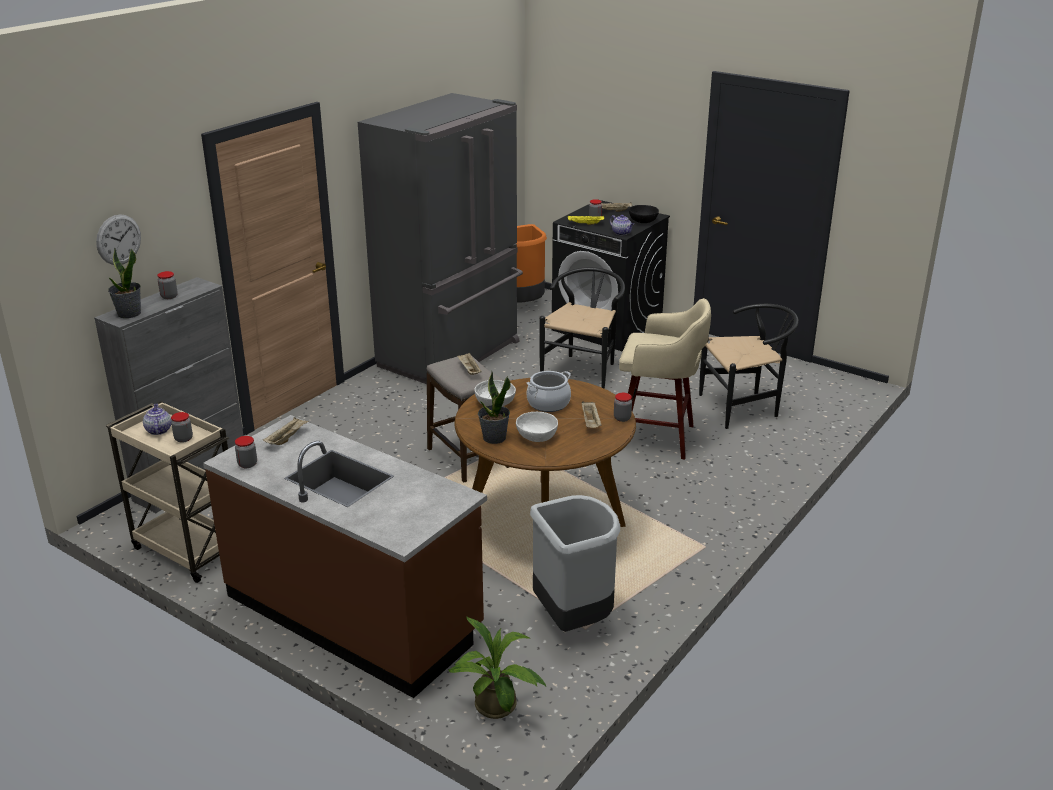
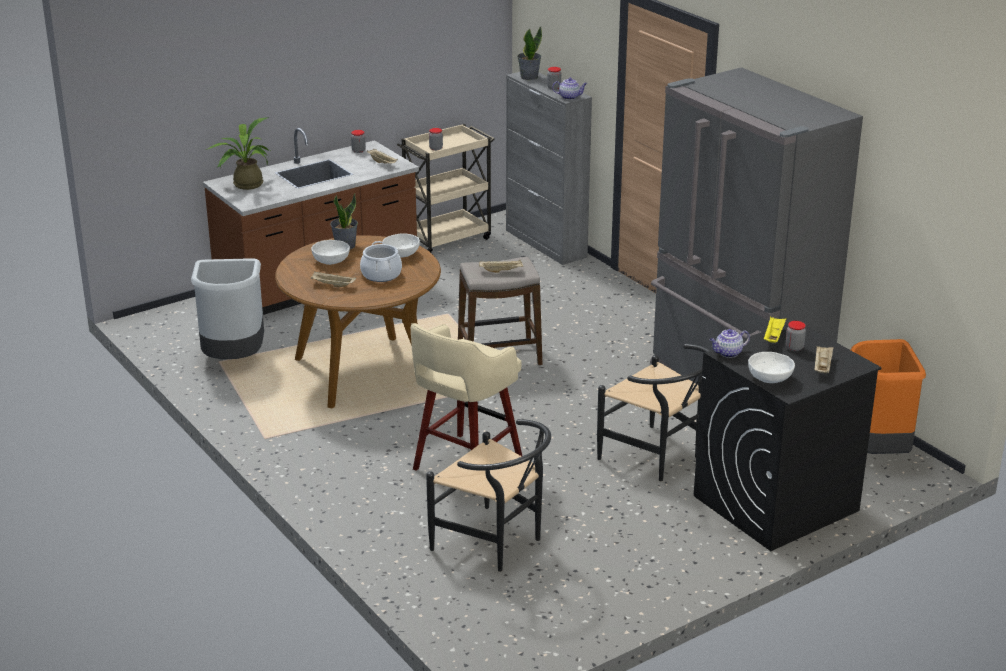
camera: 110 degrees right, 0 degrees up
wall clock [96,214,141,265] -> none
teapot [143,404,171,435] -> teapot moved to [552,78,587,100]
potted plant [448,616,546,719] -> potted plant moved to [205,117,270,190]
jar [614,393,632,422] -> none
black bowl [629,205,659,223] -> white bowl [748,352,795,383]
black chair [699,304,799,429] -> black chair turned 60 degrees counterclockwise [426,419,551,572]

